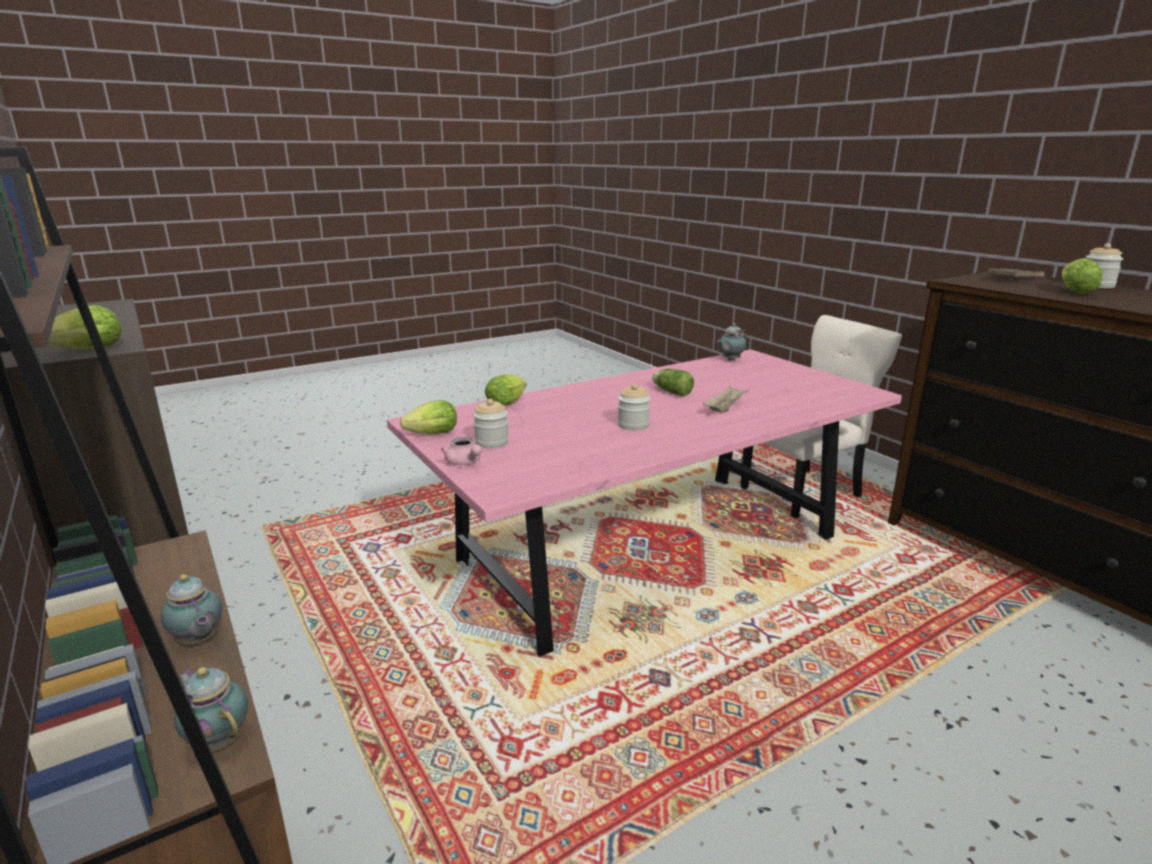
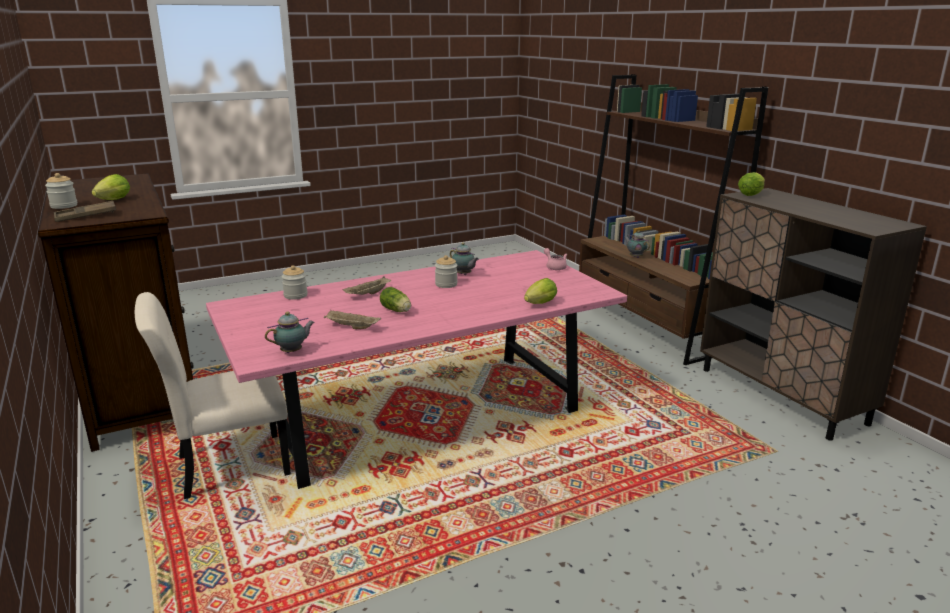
camera: 175 degrees left, 0 degrees up
teapot [174,667,248,751] -> teapot moved to [450,242,479,275]
lettuce [400,400,457,434] -> none
jar [473,399,509,448] -> jar moved to [282,265,308,300]
none -> beige tray [324,310,381,329]

